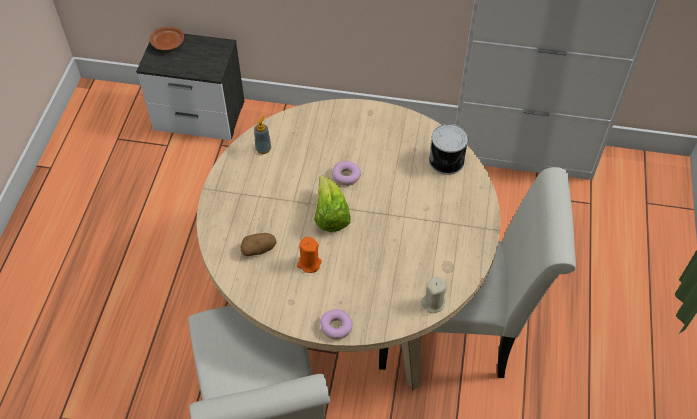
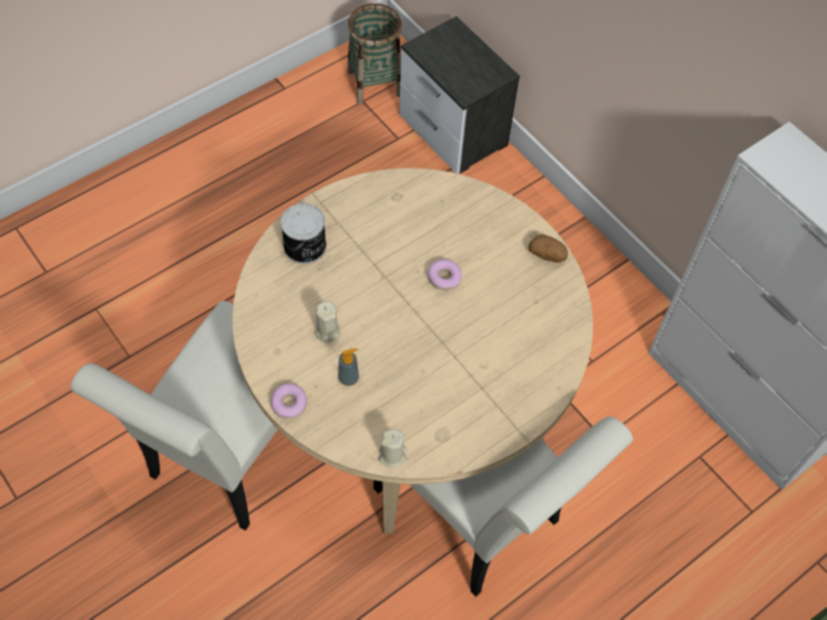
camera: 40 degrees right, 5 degrees up
brown plate [150,27,184,50] -> none
potato [241,233,276,256] -> potato moved to [528,234,568,263]
soap dispenser [254,115,271,154] -> soap dispenser moved to [338,348,359,386]
orange candle [297,237,322,273] -> beige candle [314,301,340,342]
lettuce [314,176,351,232] -> none
can [429,124,469,175] -> can moved to [281,203,327,264]
none -> basket [347,3,402,104]

